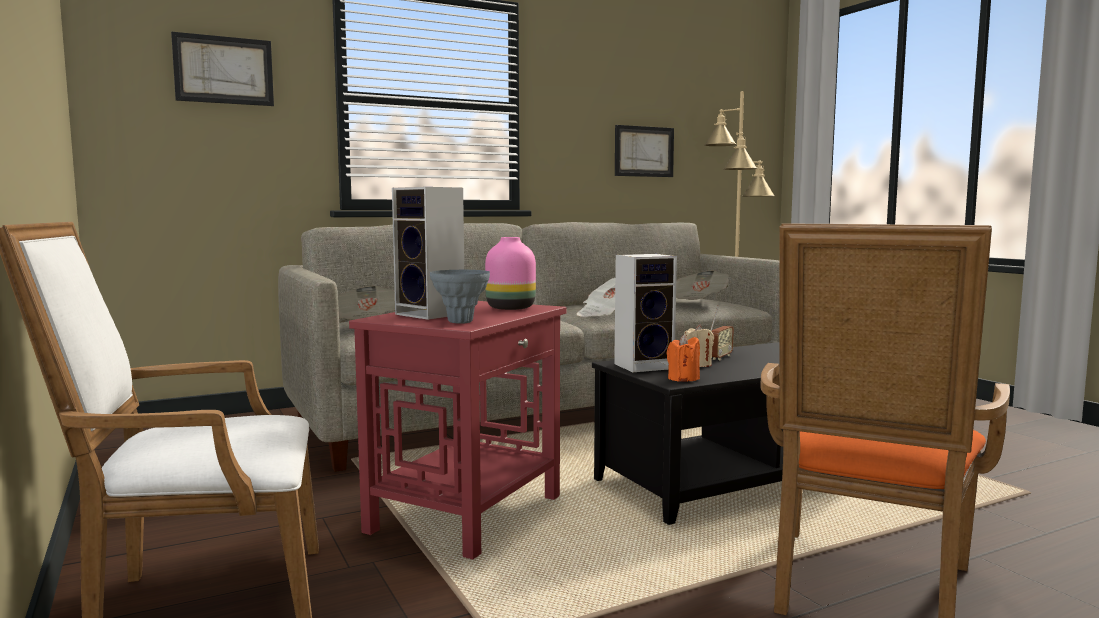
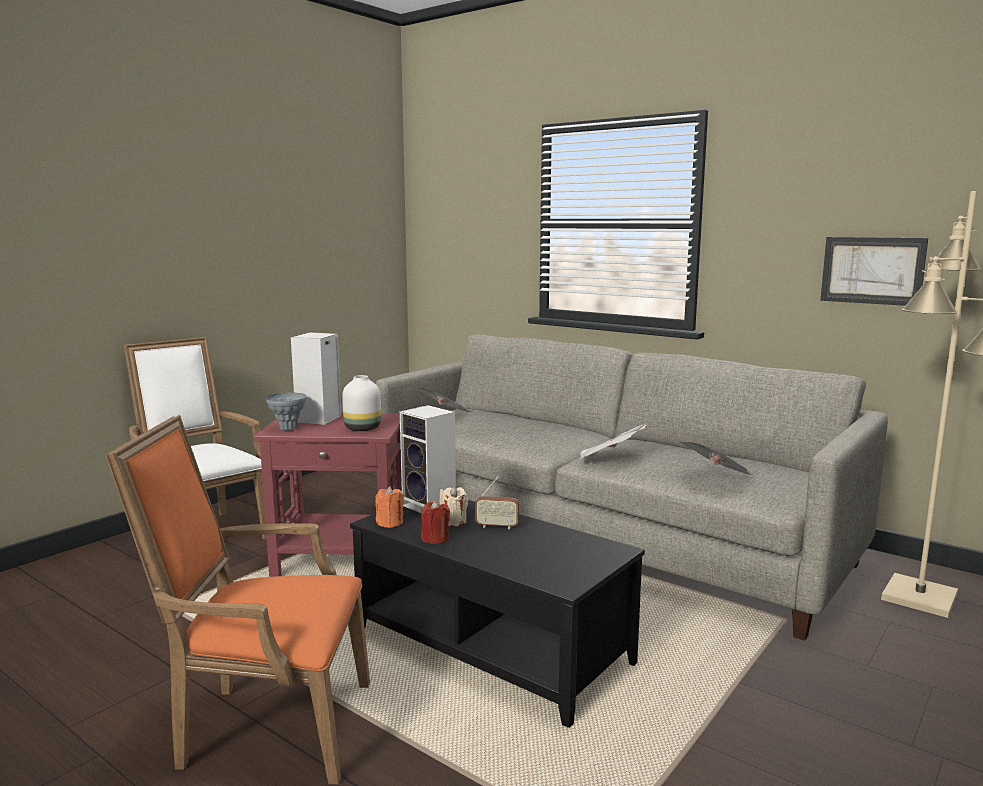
camera: 65 degrees right, 5 degrees up
picture [171,32,274,106] -> none
pink vase [485,237,536,310] -> white vase [342,375,381,431]
none -> red candle [421,500,450,544]

